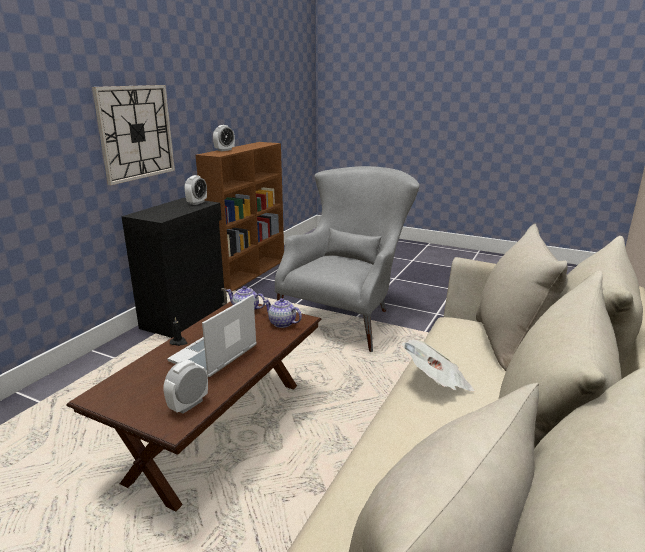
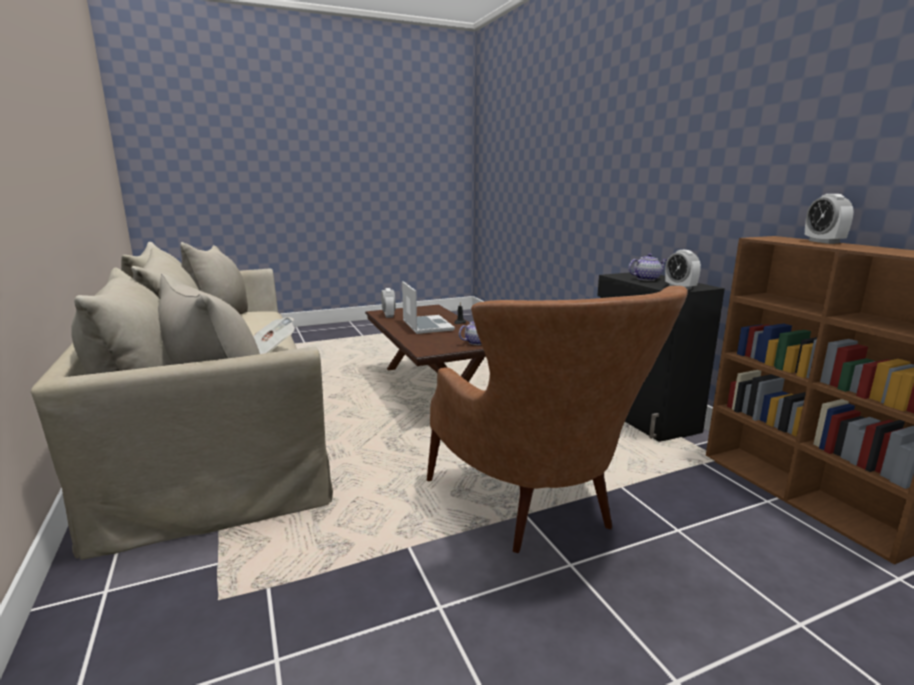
camera: 130 degrees right, 5 degrees down
wall clock [92,85,175,185] -> none
teapot [264,298,302,328] -> teapot moved to [628,253,667,281]
grey armchair [275,166,419,352] -> brown armchair [427,286,688,553]

